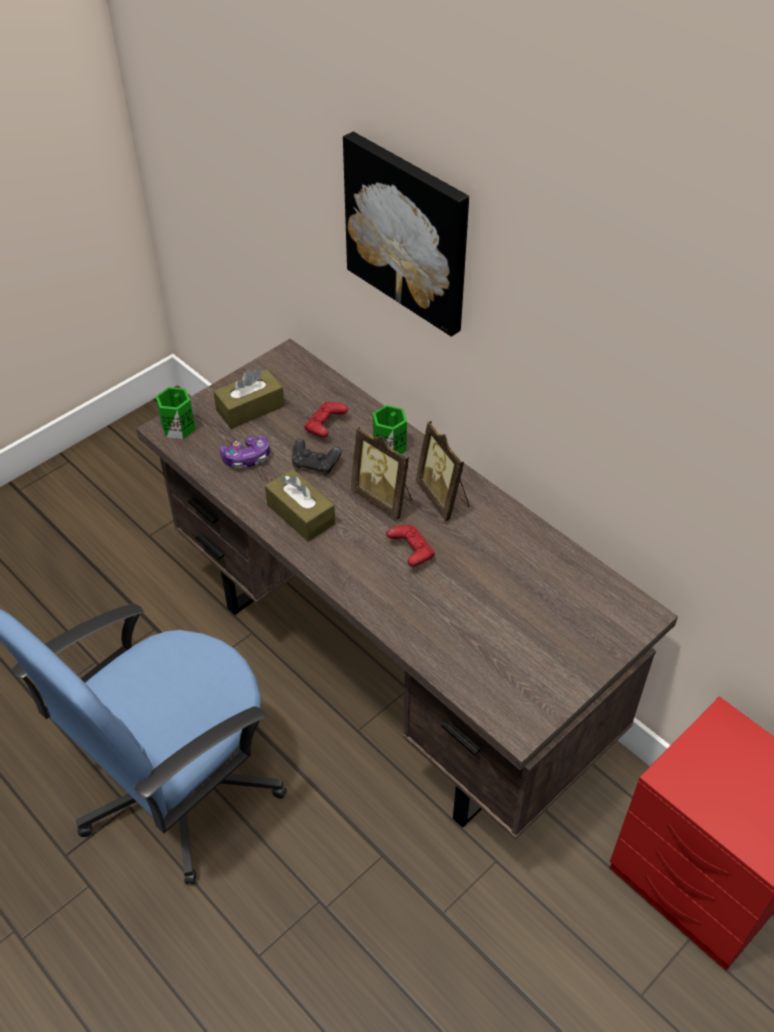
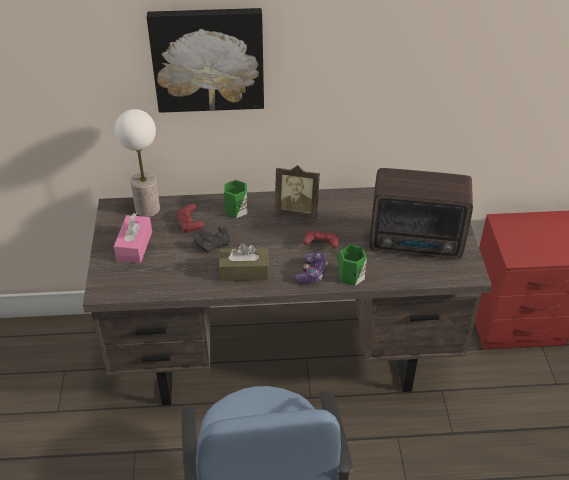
camera: 50 degrees left, 5 degrees down
green mug [156,387,196,439] -> green mug moved to [337,245,367,286]
brown tissue box [213,369,285,429] -> pink tissue box [114,213,152,263]
game controller [220,435,270,469] -> game controller moved to [295,253,328,283]
picture frame [351,427,412,520] -> none
none -> table lamp [115,109,160,217]
none -> radio [370,168,473,259]

